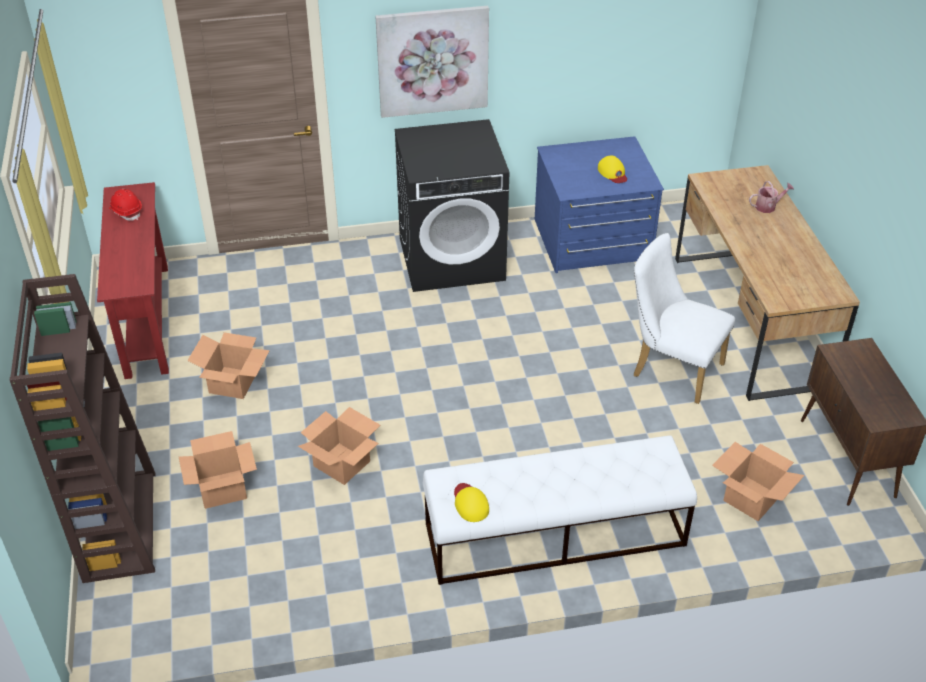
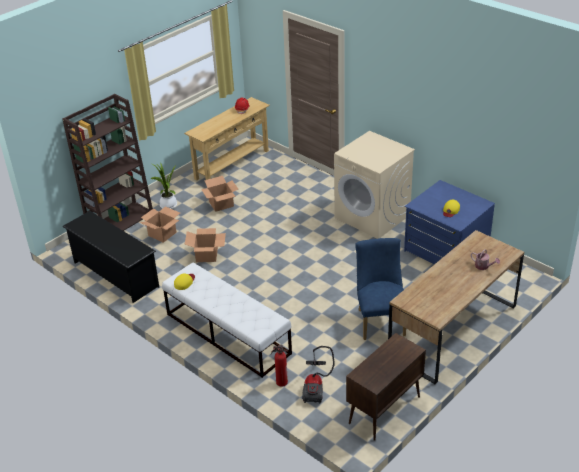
camera: 55 degrees right, 5 degrees down
red console table [97,182,169,379] -> beige console table [184,97,270,180]
picture [375,6,489,118] -> none
black washing machine [394,119,509,292] -> beige washing machine [334,131,415,239]
white chair [634,233,735,404] -> blue chair [355,238,406,340]
cardboard box [712,442,805,521] -> vacuum cleaner [302,346,335,404]
none -> black shoe rack [62,211,159,303]
none -> potted plant [150,164,177,209]
none -> fire extinguisher [271,345,288,387]

